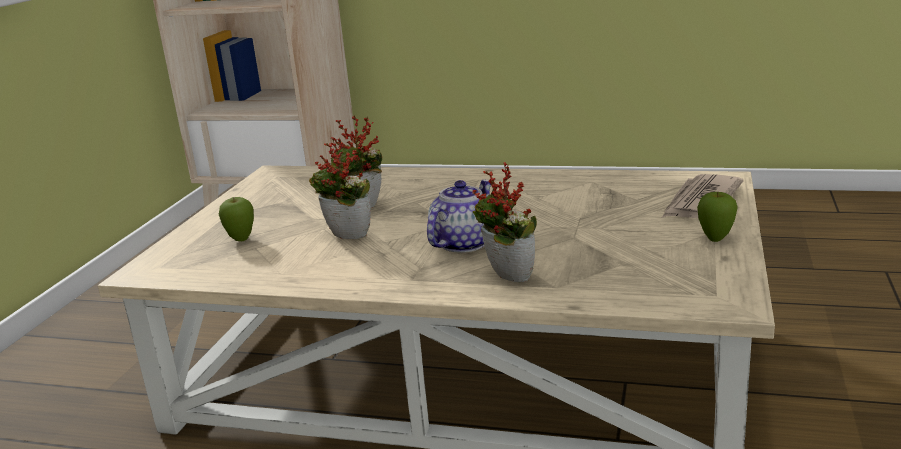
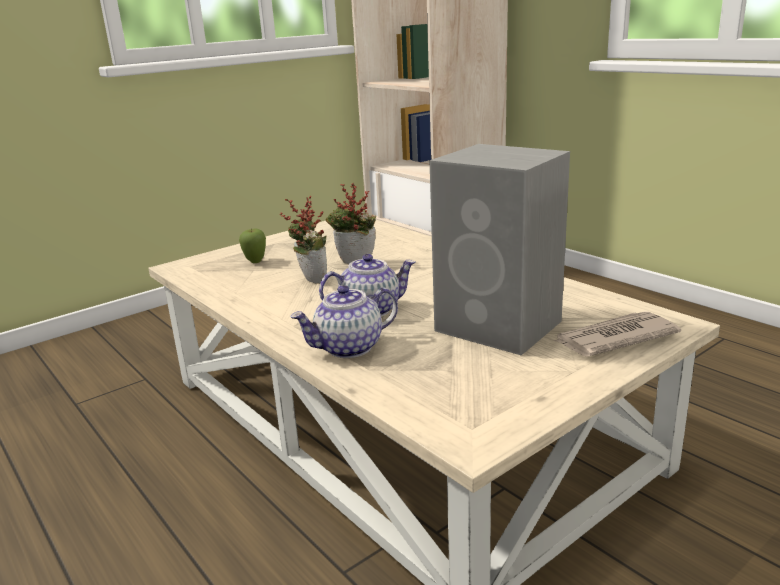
camera: 35 degrees right, 0 degrees up
potted plant [472,162,537,282] -> teapot [290,285,398,358]
apple [697,192,738,242] -> none
none -> grey speaker [429,144,570,356]

